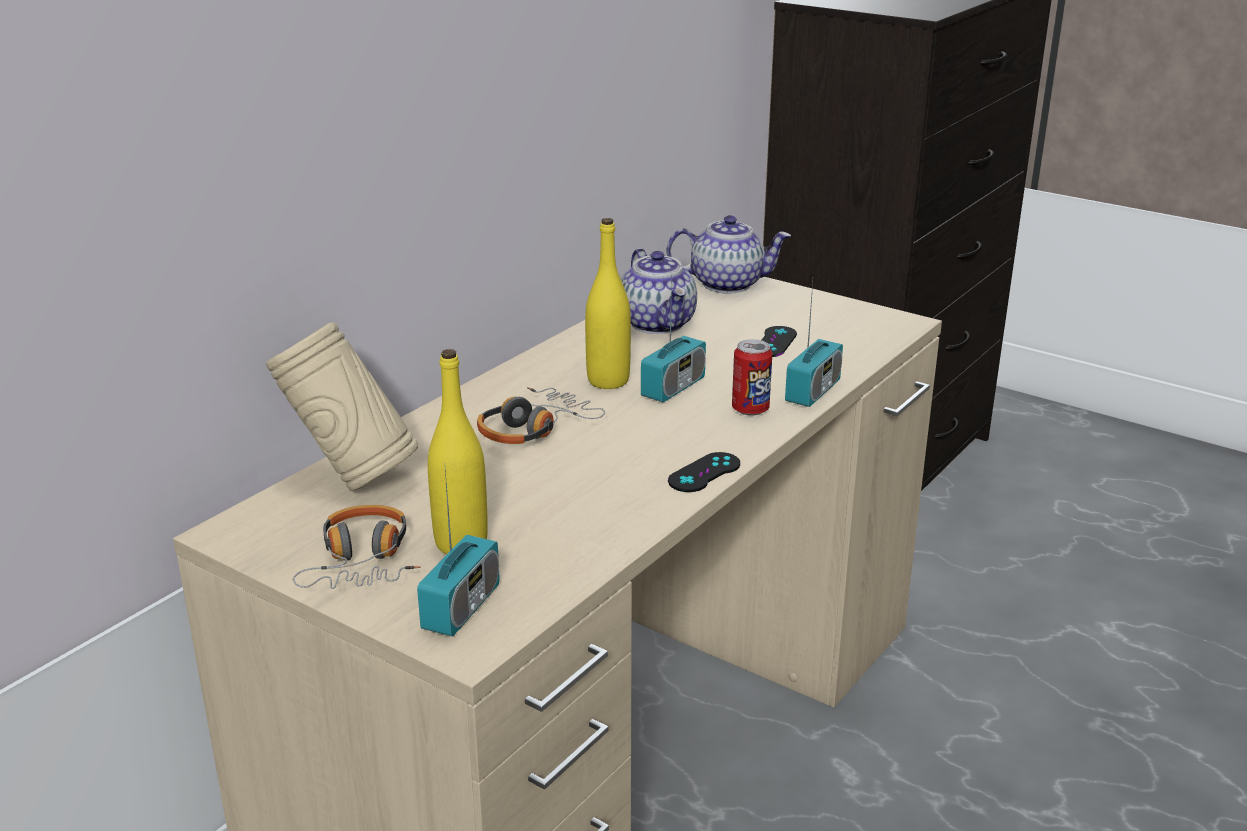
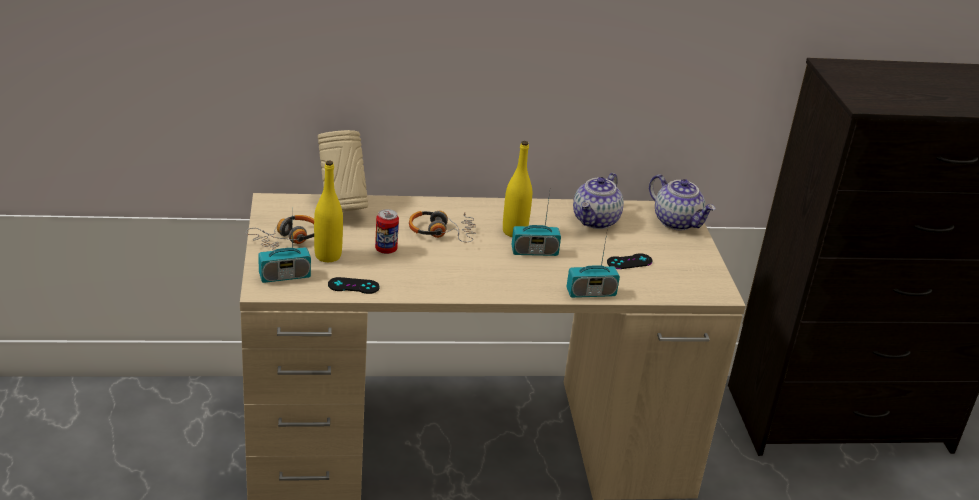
camera: 45 degrees right, 5 degrees up
black game controller [668,452,740,492] -> black game controller moved to [328,277,380,294]
can [732,339,772,416] -> can moved to [375,209,399,254]

